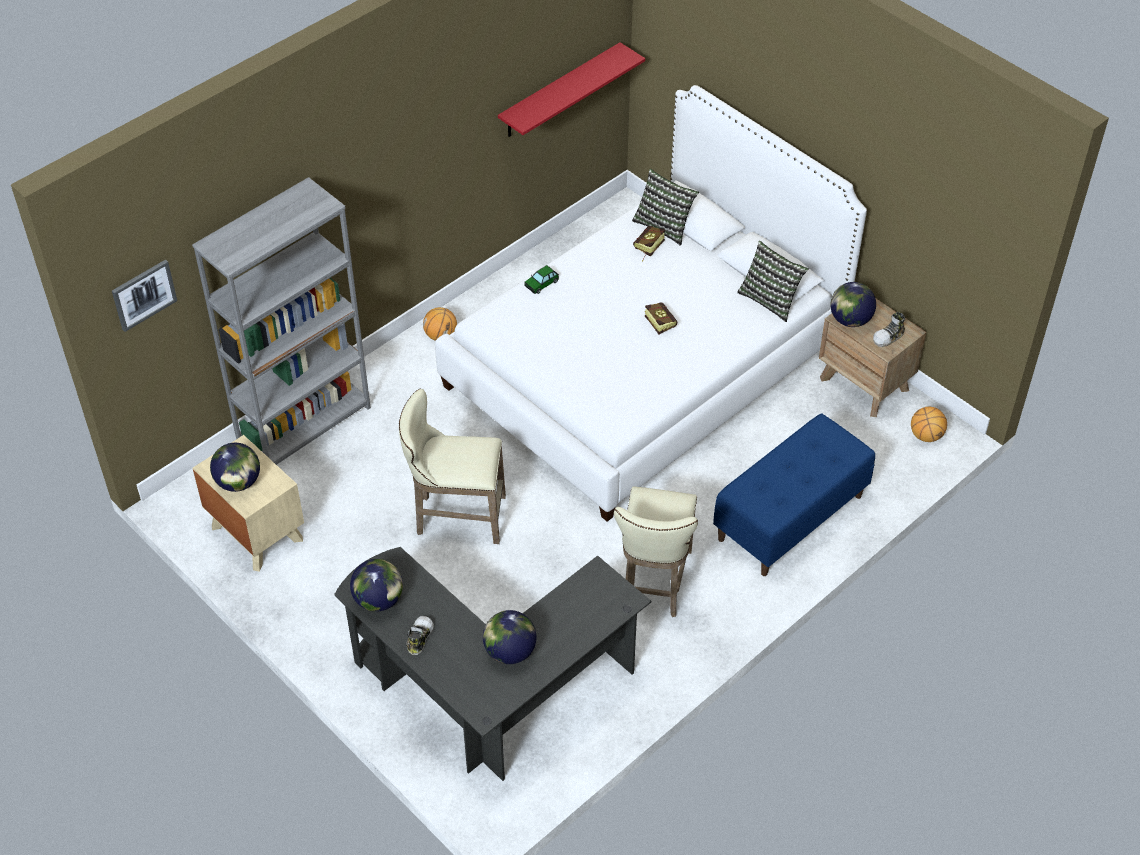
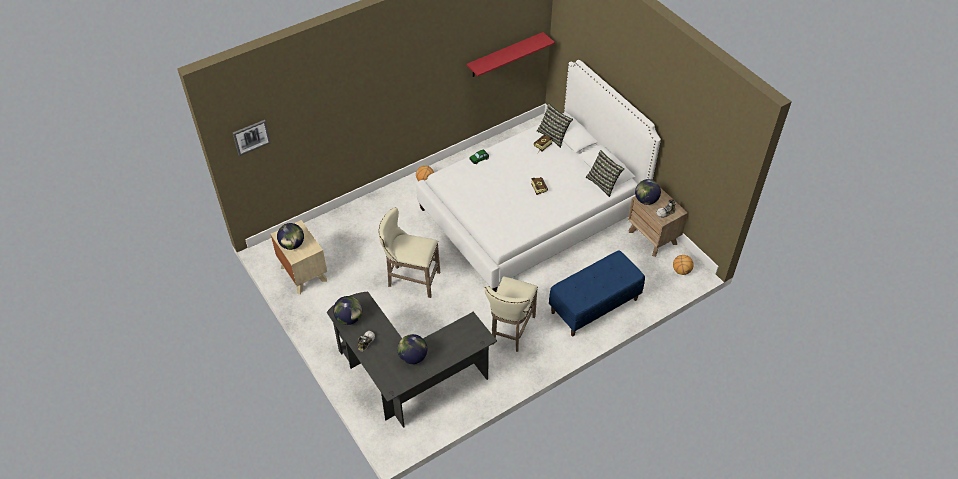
camera: 10 degrees right, 0 degrees up
grey bookcase [192,177,371,465] -> none

